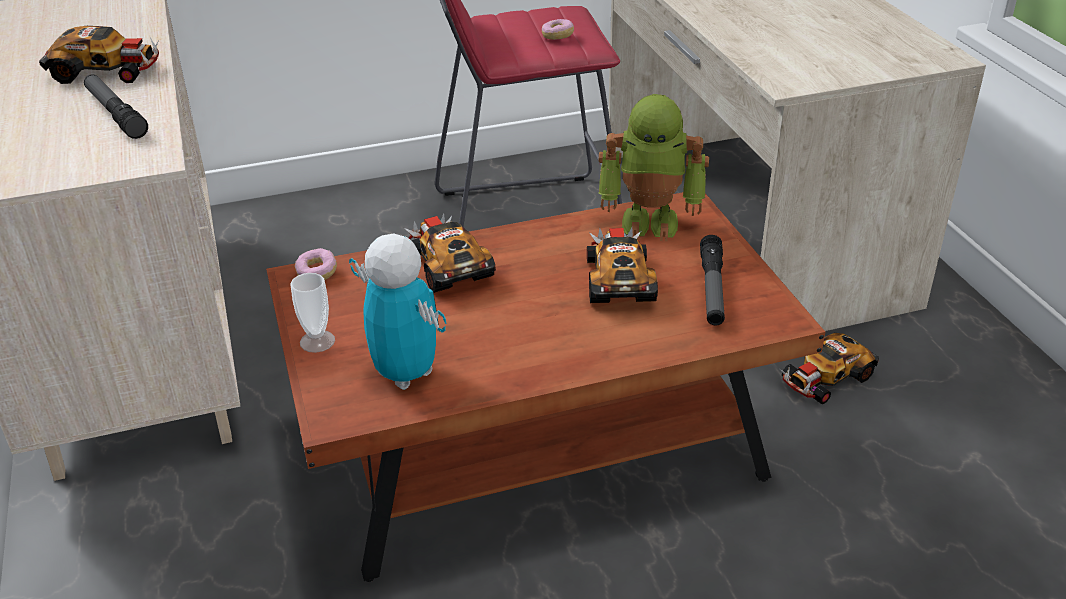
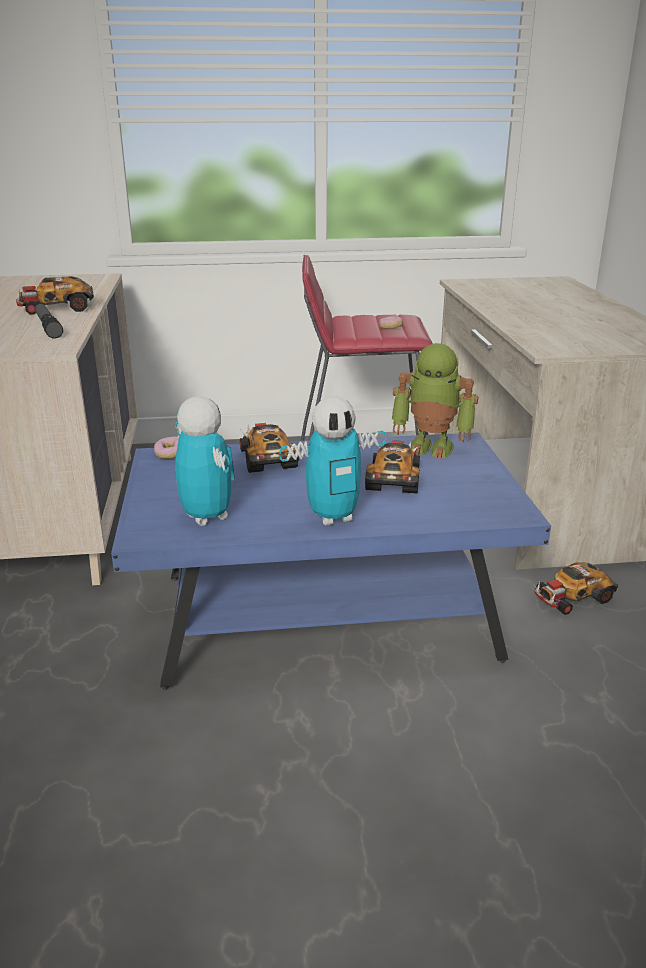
camera: 10 degrees right, 10 degrees down
toy car [39,26,159,84] -> toy car turned 150 degrees clockwise [16,276,94,315]
brown coffee table [266,192,825,582] -> blue coffee table [111,432,551,690]
cup [290,273,335,353] -> none
flashlight [700,235,725,326] -> none
none -> toy robot [279,396,386,526]

